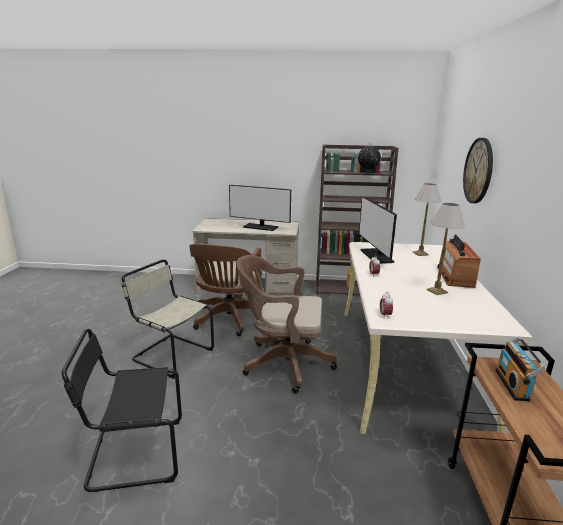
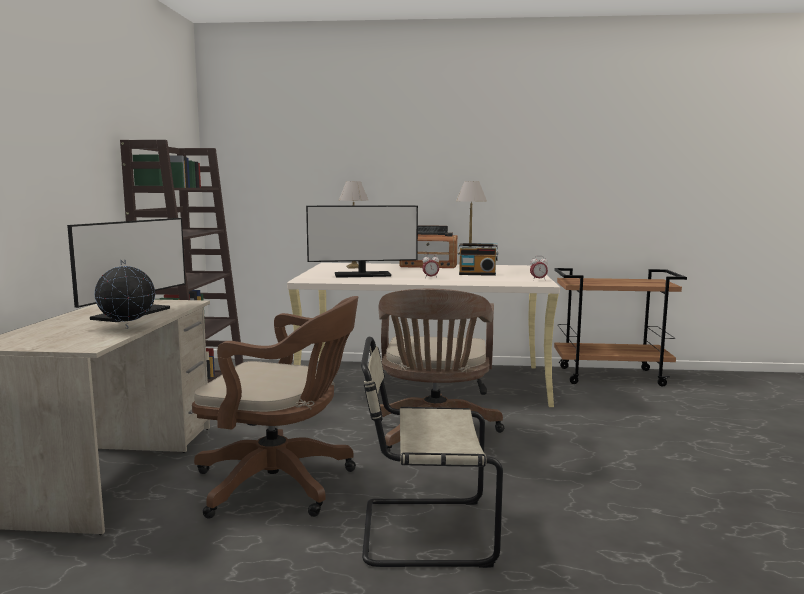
camera: 90 degrees left, 10 degrees down
black chair [61,329,182,492] -> none
beige chair [121,260,214,379] -> beige chair turned 60 degrees clockwise [361,336,503,568]
globe [358,143,381,169] -> globe moved to [95,259,155,329]
wall clock [463,138,493,203] -> none
radio [495,336,546,402] -> radio moved to [457,243,499,276]

